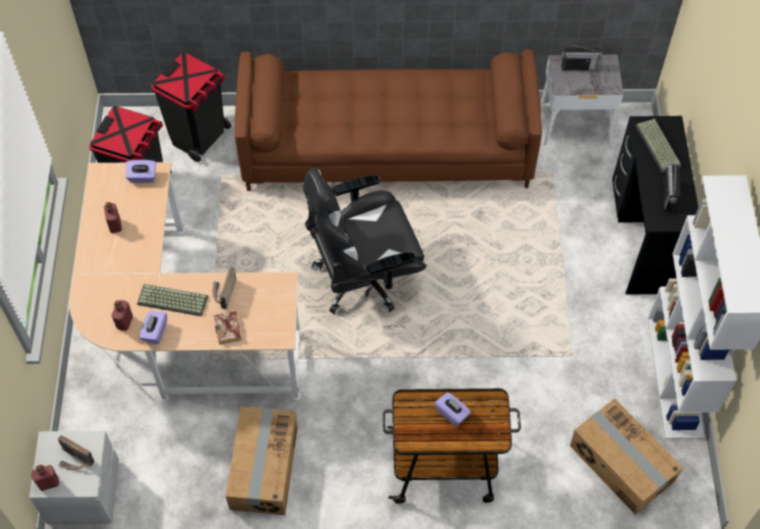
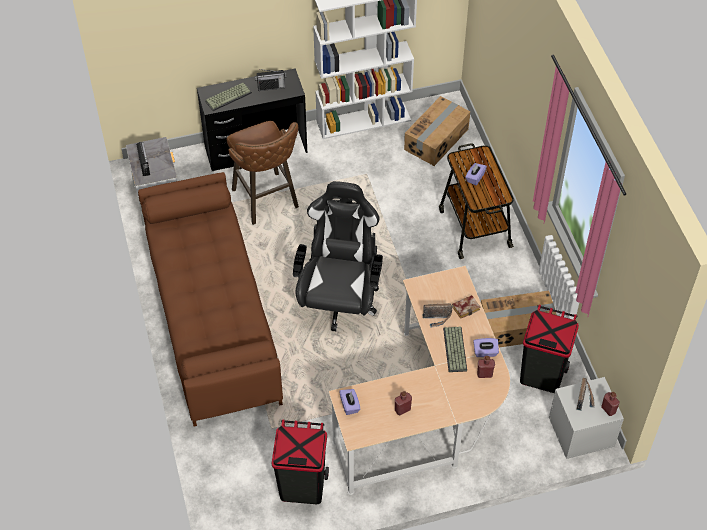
camera: 105 degrees left, 5 degrees down
black trash can [151,52,231,162] -> black trash can moved to [520,305,579,393]
black office chair [303,168,427,315] -> black office chair turned 135 degrees counterclockwise [293,181,383,331]
none -> brown stool [227,121,299,225]

